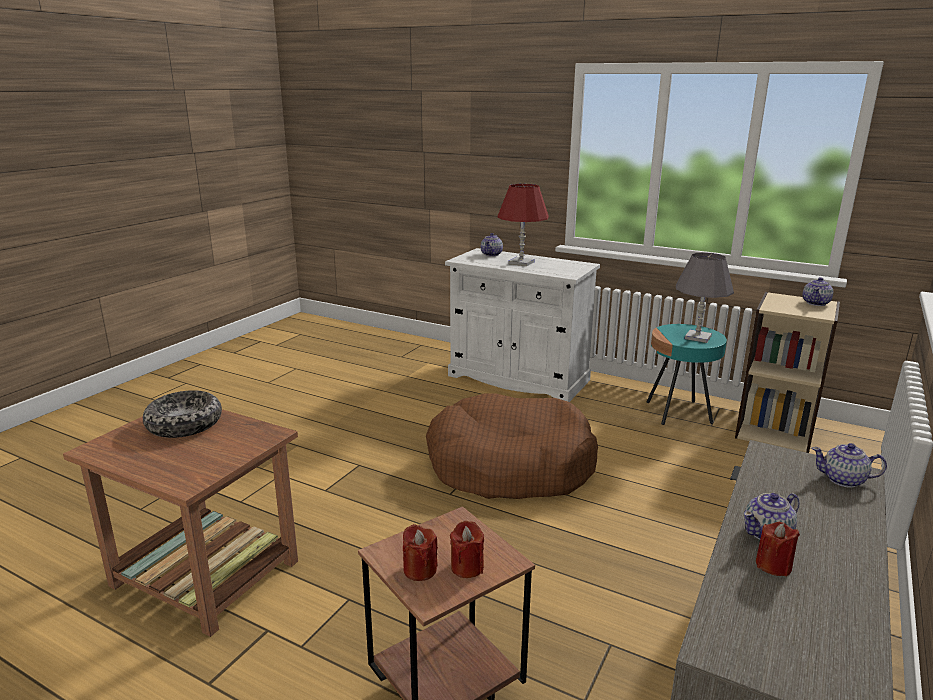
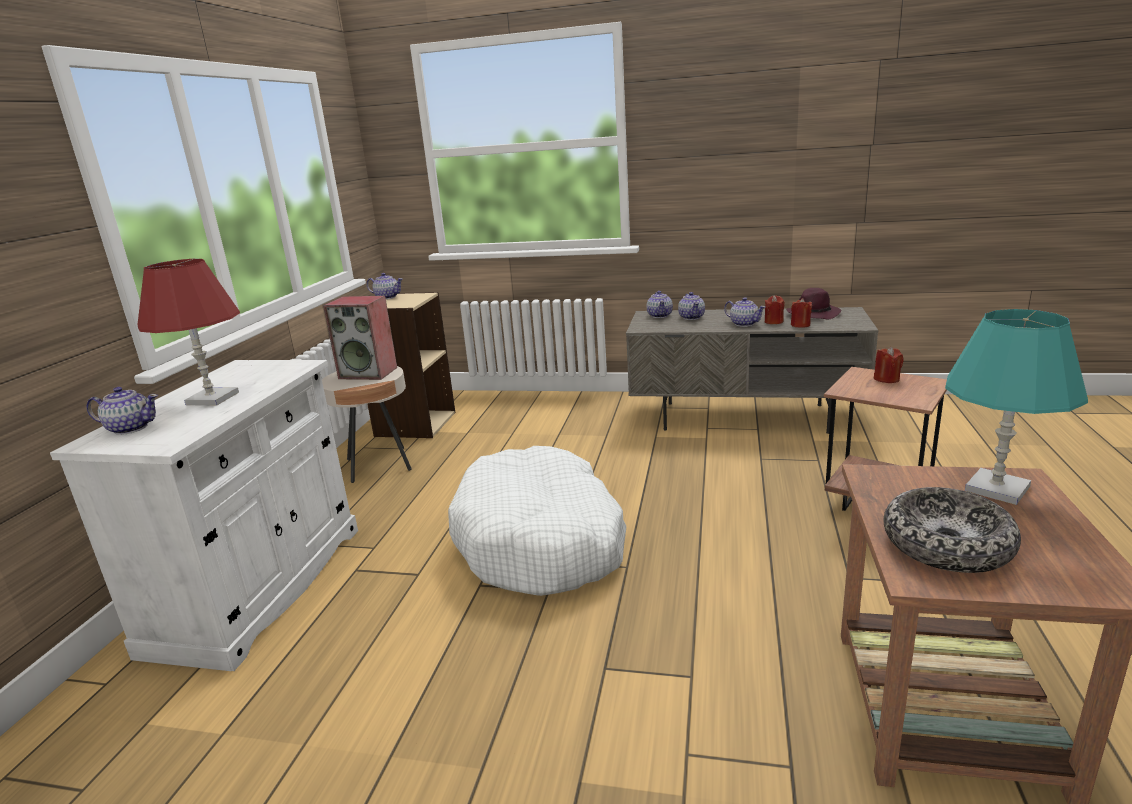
camera: 105 degrees left, 0 degrees up
red candle [403,524,438,581] -> red candle moved to [791,298,812,328]
brown dog bed [426,393,598,499] -> white dog bed [448,446,627,596]
turquoise side table [646,324,727,425] -> beige side table [322,366,412,483]
grey table lamp [676,252,734,343] -> speaker [323,296,397,380]
none -> teapot [678,292,705,320]
none -> purple hat [786,288,842,320]
none -> turquoise table lamp [945,309,1088,505]

